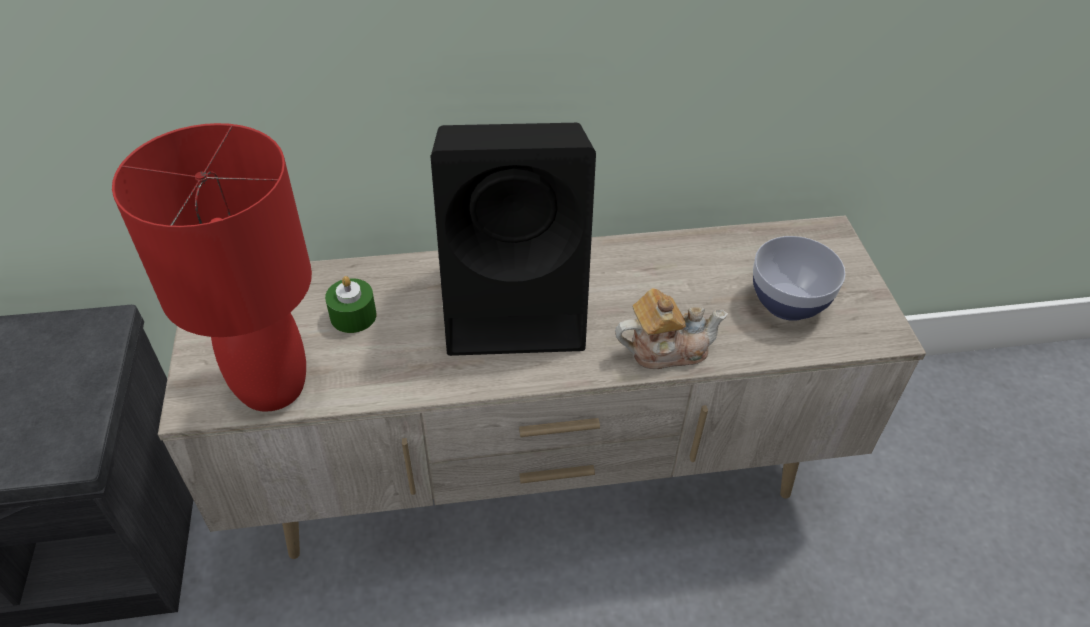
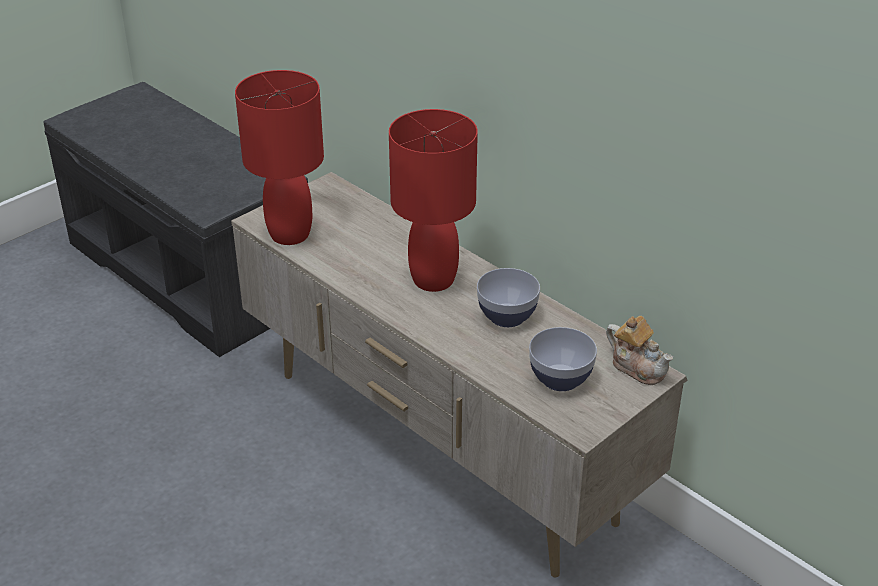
camera: 55 degrees right, 10 degrees down
green candle [325,276,377,333] -> none
black speaker [431,123,596,356] -> red table lamp [389,109,478,292]
teapot [615,288,728,369] -> teapot moved to [606,316,673,385]
none -> bowl [477,268,540,327]

